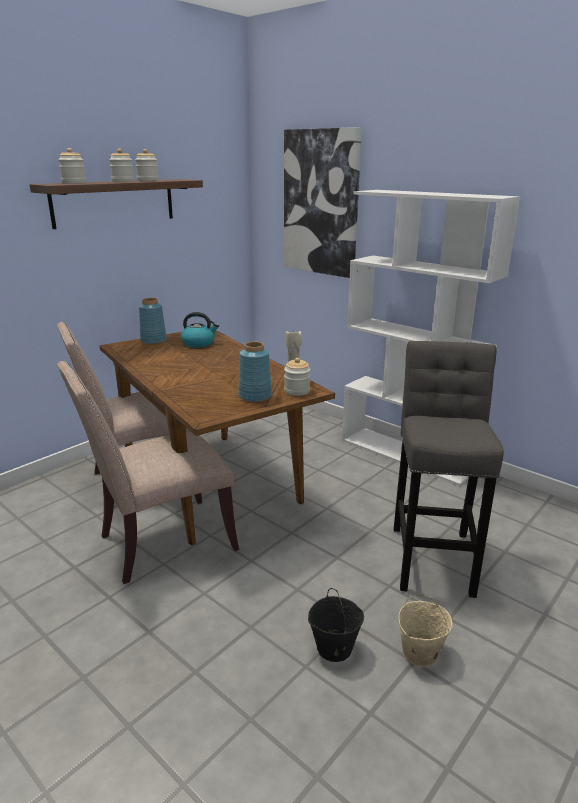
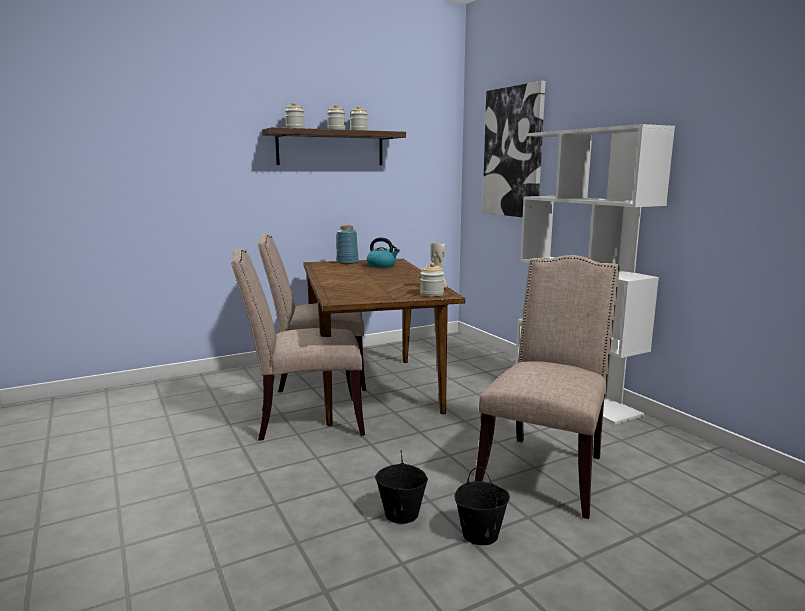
camera: 20 degrees right, 10 degrees down
blue vase [238,341,272,402] -> none
grey stool [394,341,504,598] -> beige chair [475,255,620,519]
beige bucket [399,595,452,667] -> black bucket [455,467,510,545]

